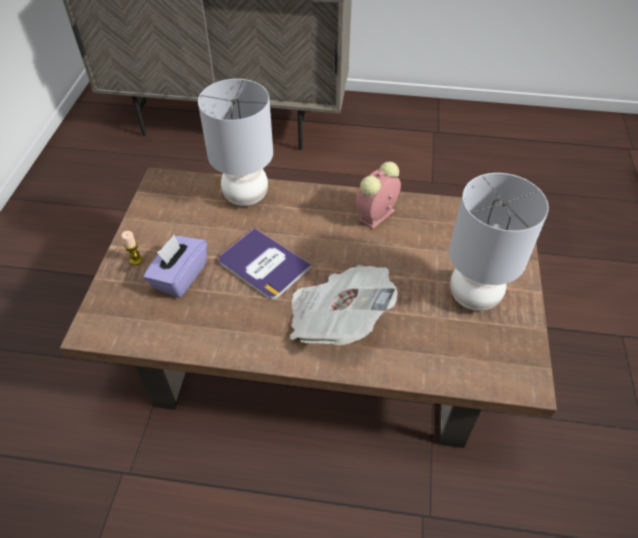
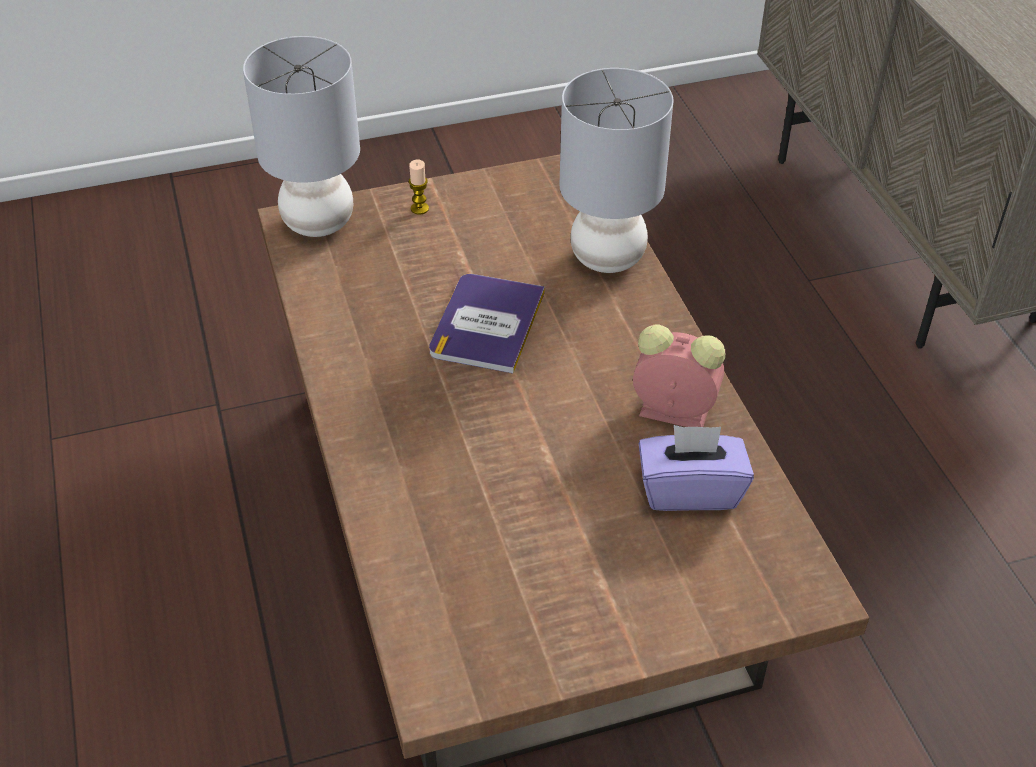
camera: 65 degrees right, 5 degrees down
purple tissue box [143,235,207,298] -> purple tissue box moved to [639,425,754,511]
newspaper [290,265,398,345] -> none
grey table lamp [449,173,549,311] -> grey table lamp moved to [243,36,360,237]

